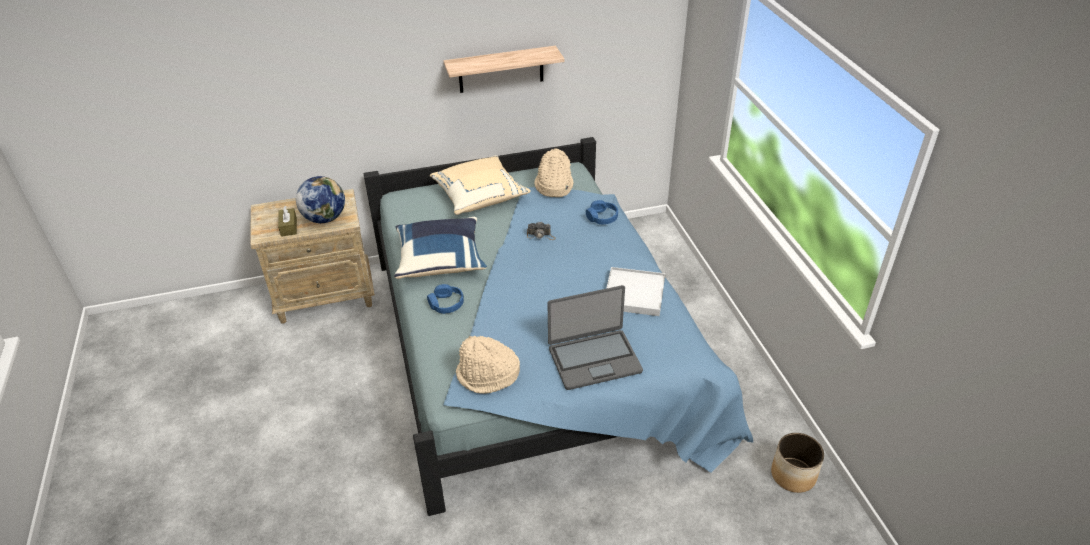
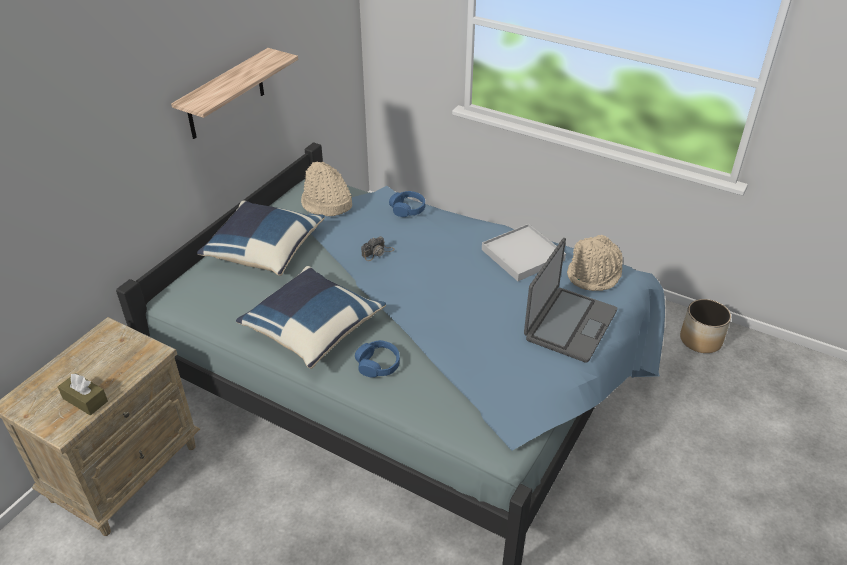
camera: 45 degrees left, 0 degrees up
globe [296,176,345,223] -> none
beige pillow [430,155,531,215] -> blue pillow [197,200,325,276]
beige hat [456,336,520,394] -> beige hat moved to [567,235,623,291]

